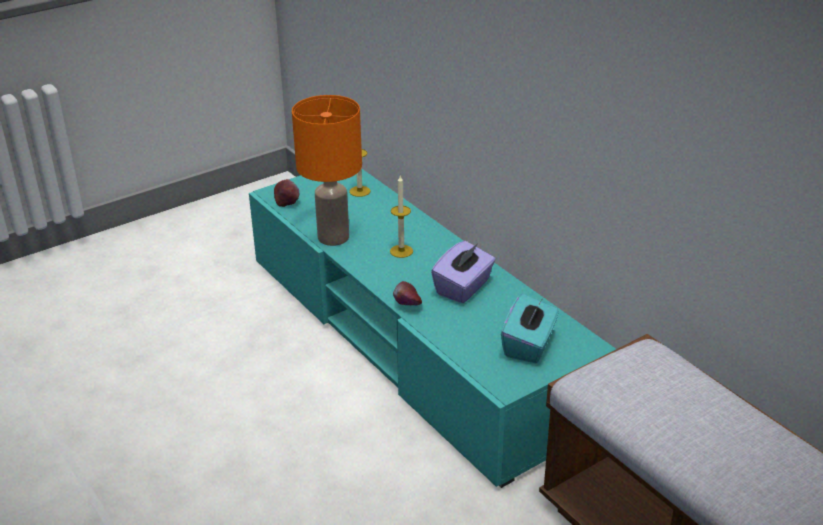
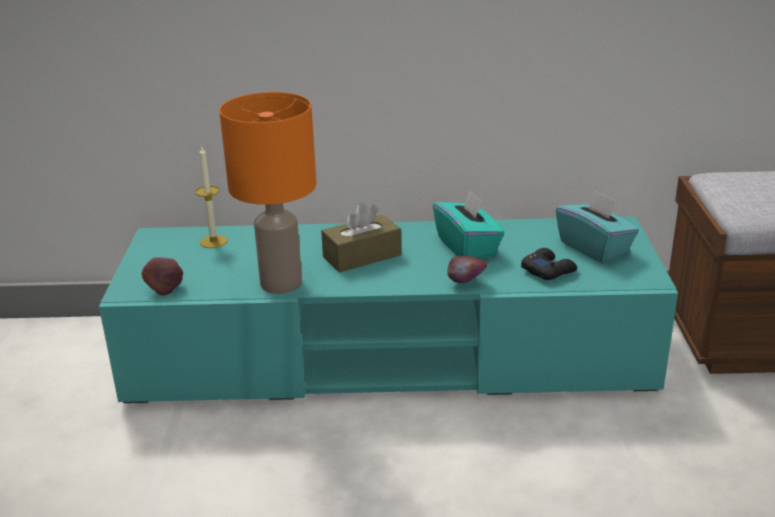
camera: 55 degrees left, 5 degrees down
candle [390,176,413,258] -> brown tissue box [321,203,401,272]
purple tissue box [431,241,496,303] -> turquoise tissue box [433,190,504,259]
none -> black game controller [521,248,577,280]

